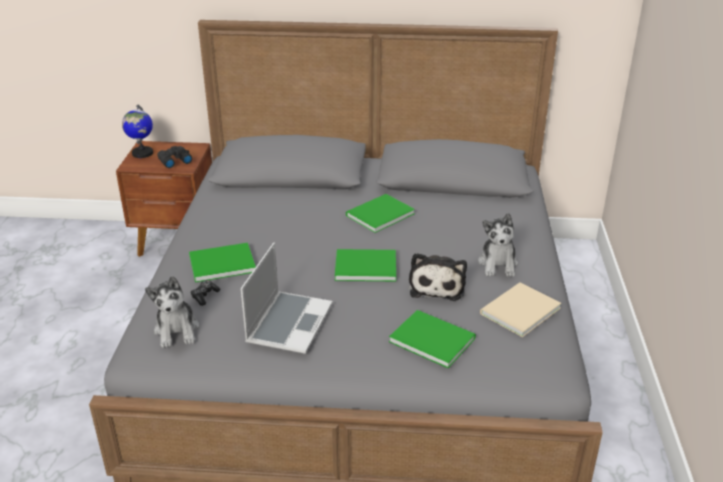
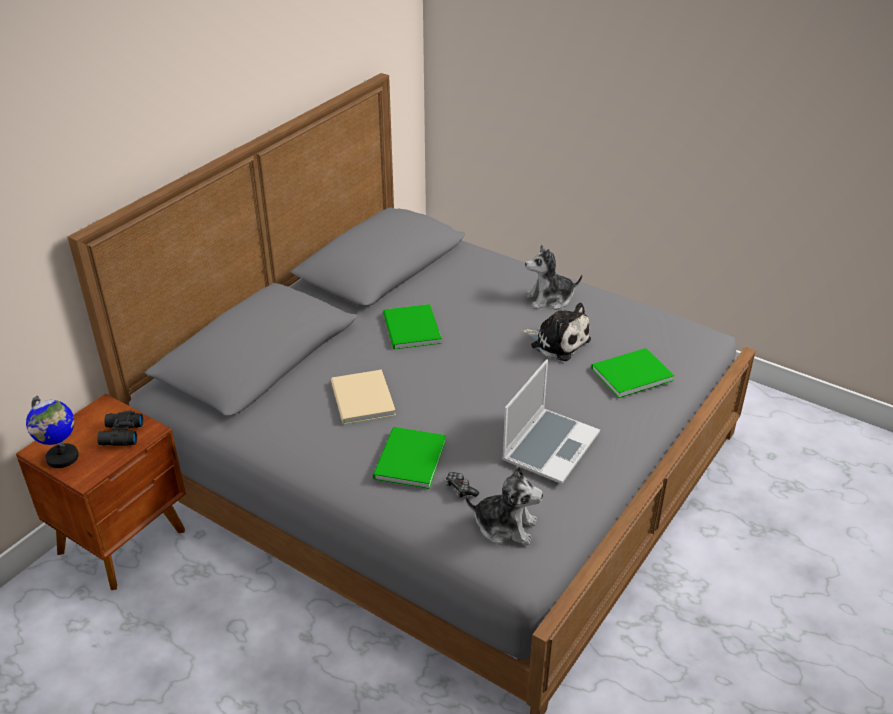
camera: 60 degrees left, 5 degrees up
laptop [241,242,333,354] -> laptop turned 75 degrees clockwise [502,359,600,484]
green book [335,249,396,282] -> none
plush toy [478,213,518,277] -> plush toy turned 135 degrees clockwise [525,244,582,310]
beige book [480,282,561,337] -> beige book moved to [331,370,396,424]

